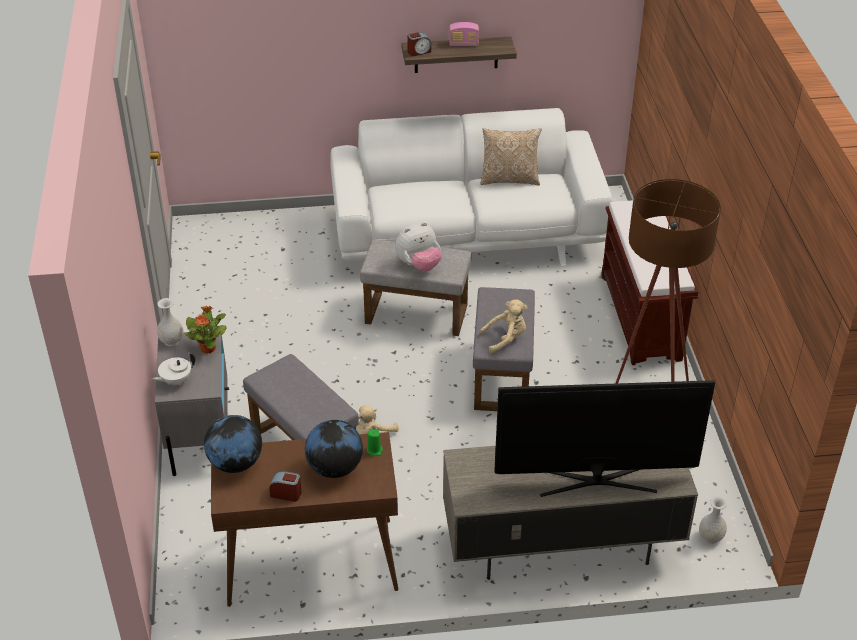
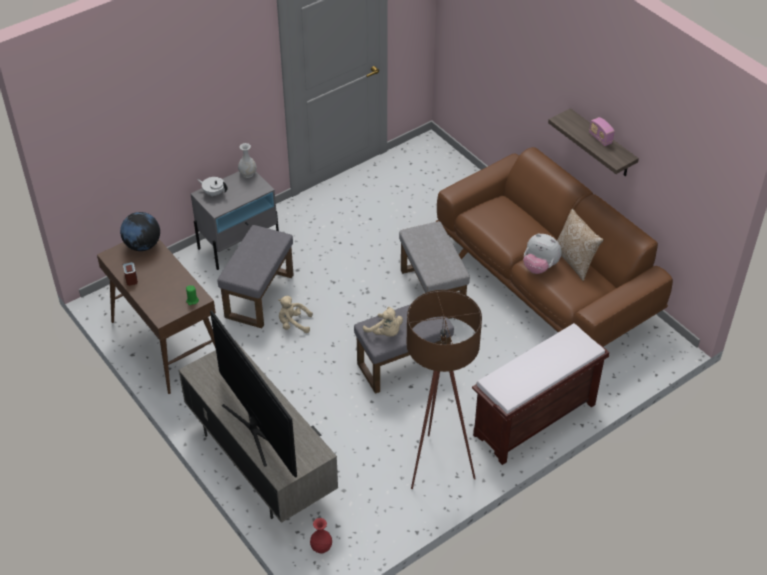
camera: 60 degrees right, 5 degrees up
potted plant [185,305,227,353] -> none
globe [305,420,363,478] -> none
white sofa [330,108,613,266] -> brown sofa [436,147,673,347]
plush toy [395,222,442,272] -> plush toy moved to [523,233,562,274]
alarm clock [407,32,431,56] -> none
white vase [699,496,727,544] -> red vase [310,518,332,553]

